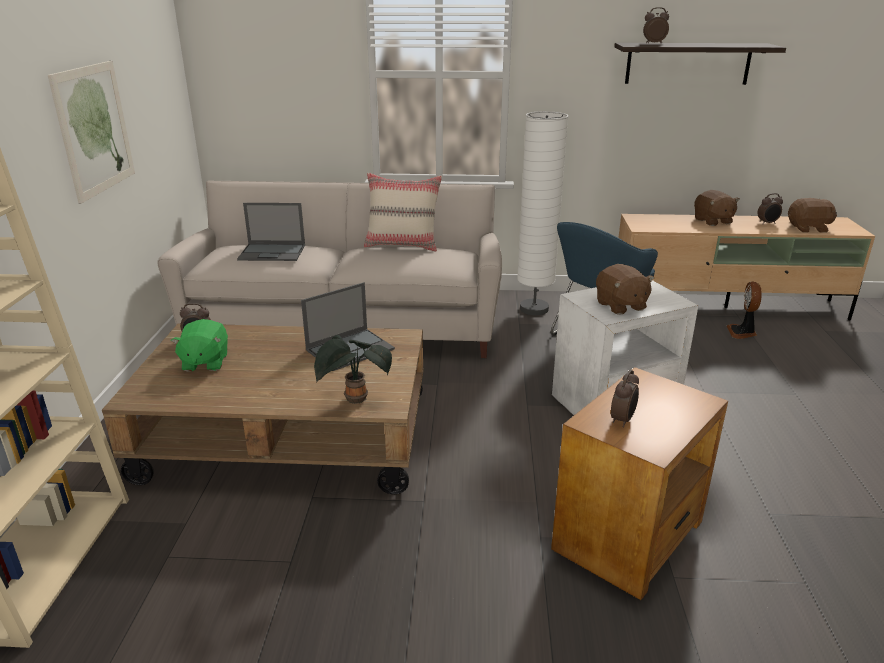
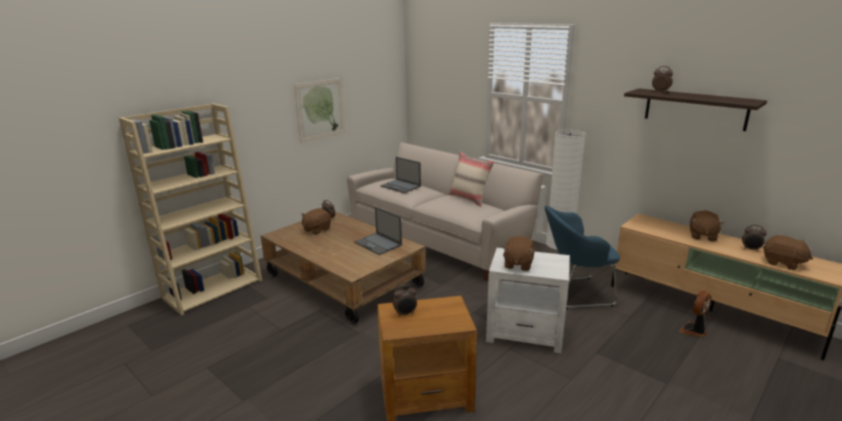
camera: 40 degrees right, 5 degrees down
green plush toy [171,319,228,372] -> brown plush toy [301,208,331,235]
laptop [301,282,395,371] -> laptop turned 45 degrees clockwise [354,207,402,255]
potted plant [314,335,392,404] -> none

